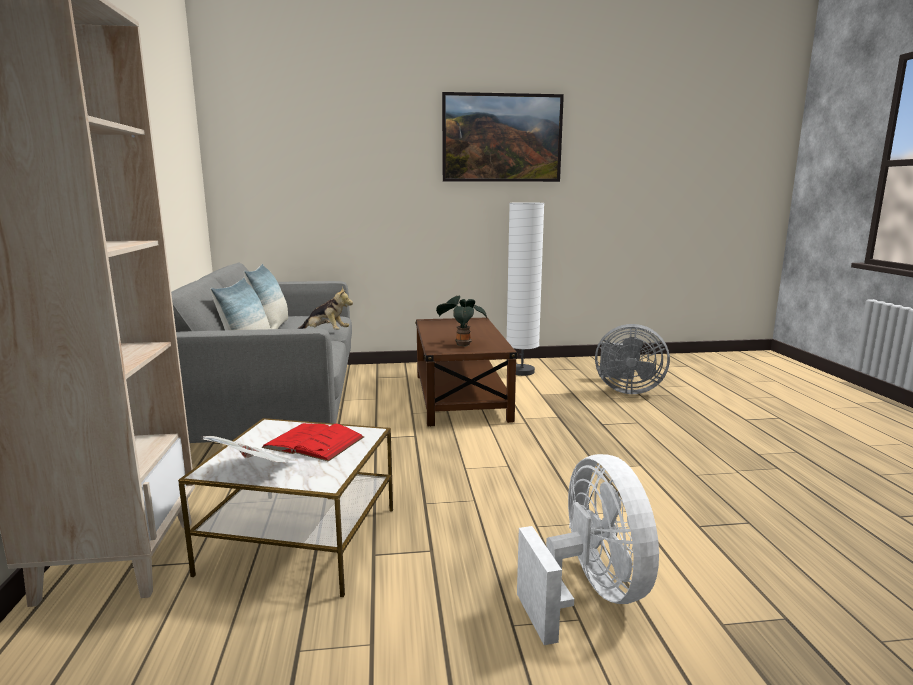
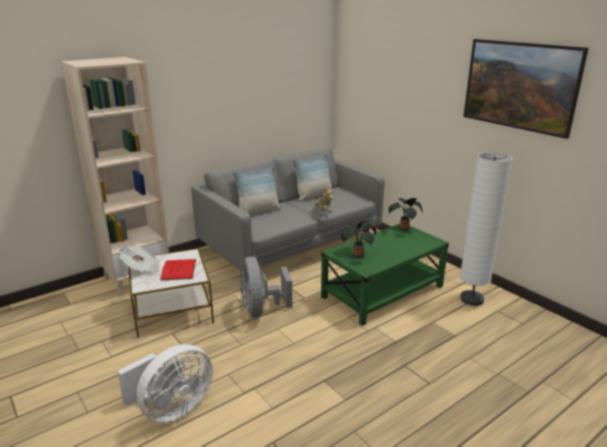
camera: 60 degrees right, 10 degrees up
brown coffee table [415,318,518,426] -> green coffee table [321,224,449,326]
grey fan [595,324,670,394] -> grey fan moved to [240,257,292,318]
none -> potted plant [389,198,423,231]

